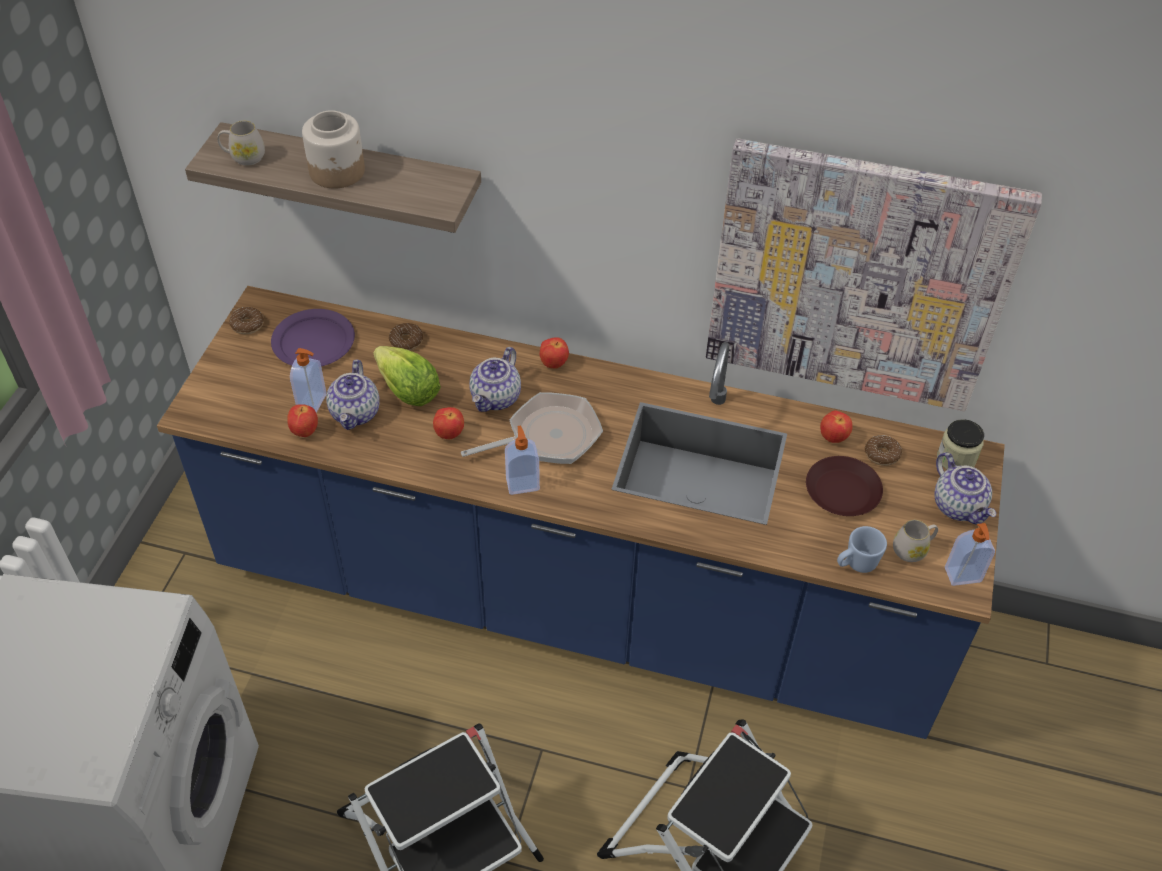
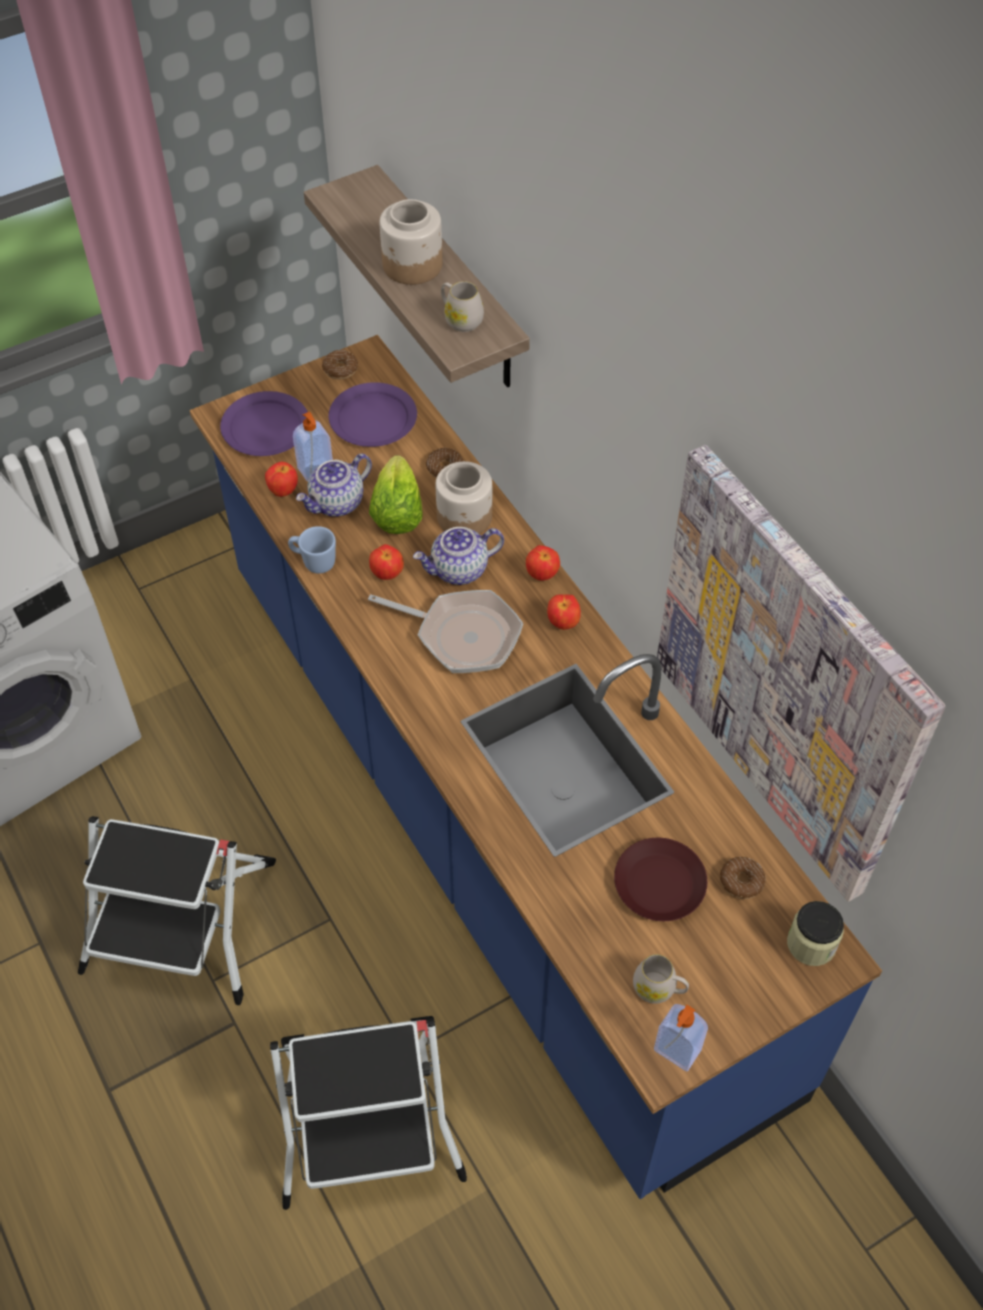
camera: 45 degrees right, 5 degrees up
white mug [217,121,265,166] -> white mug moved to [441,281,484,332]
soap dispenser [505,426,540,495] -> none
apple [820,410,853,443] -> apple moved to [547,594,581,630]
blue mug [837,526,887,573] -> blue mug moved to [288,526,336,574]
teapot [934,452,996,525] -> none
none -> purple plate [220,391,308,456]
none -> jar [435,461,492,534]

